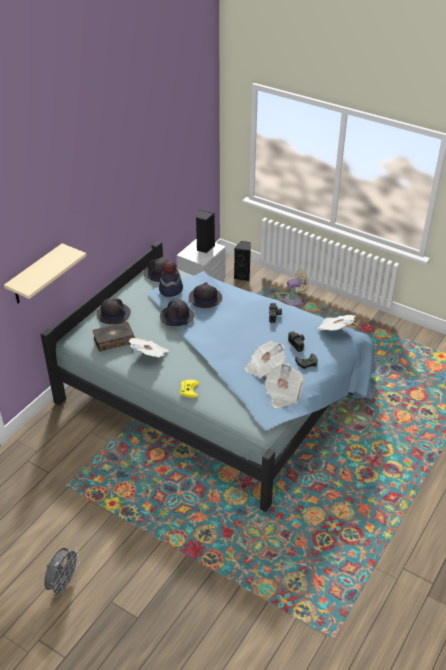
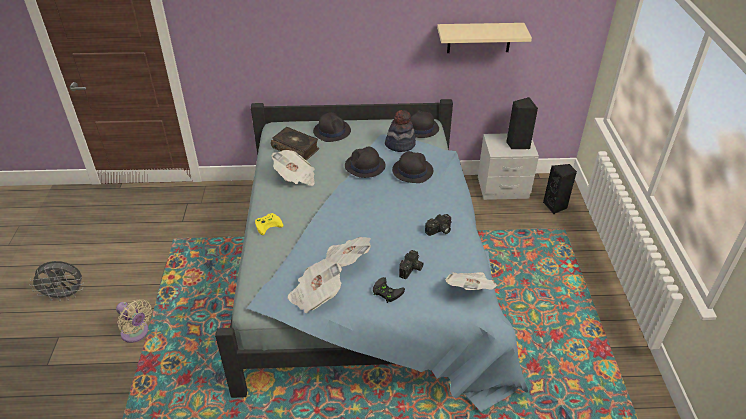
camera: 55 degrees right, 0 degrees up
beige shelf [4,243,87,303] -> beige shelf moved to [437,23,532,53]
beige fan [284,269,309,305] -> beige fan moved to [116,299,152,343]

